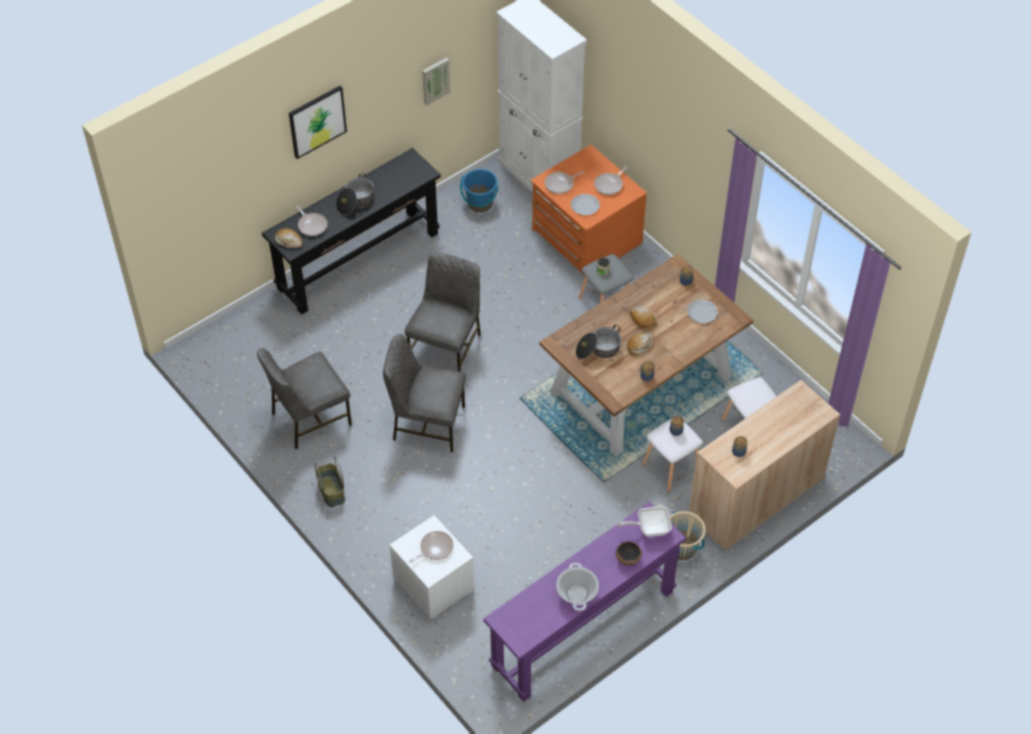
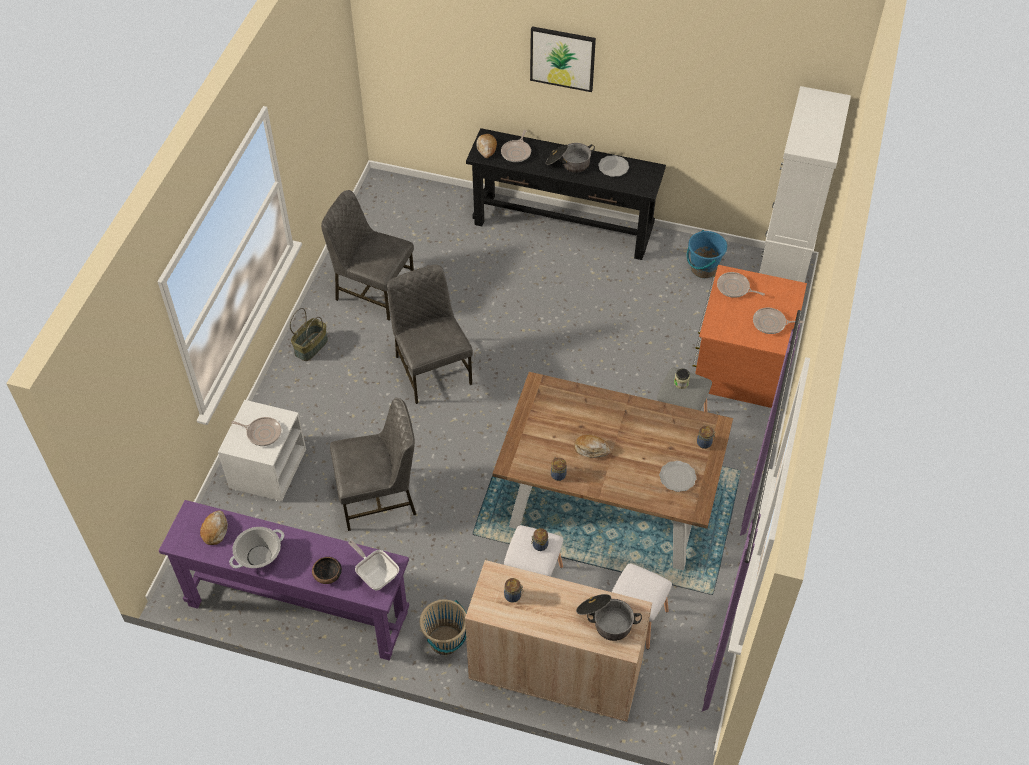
camera: 55 degrees right, 0 degrees up
grey chair [405,252,481,372] -> grey chair moved to [330,398,416,531]
picture [422,57,451,105] -> none
plate [571,194,600,215] -> plate moved to [598,155,629,177]
cooking pot [576,325,621,359] -> cooking pot moved to [576,594,642,641]
bread [630,307,657,328] -> bread moved to [200,510,228,545]

